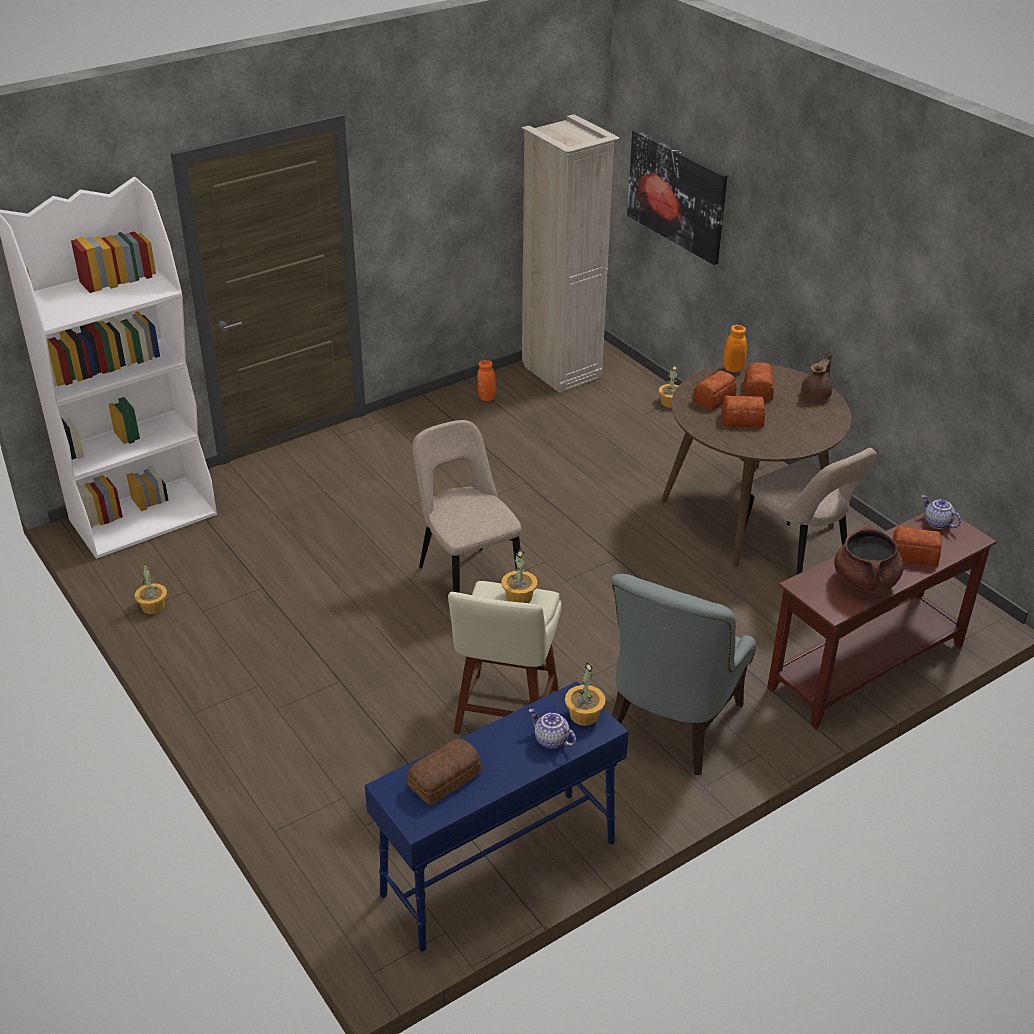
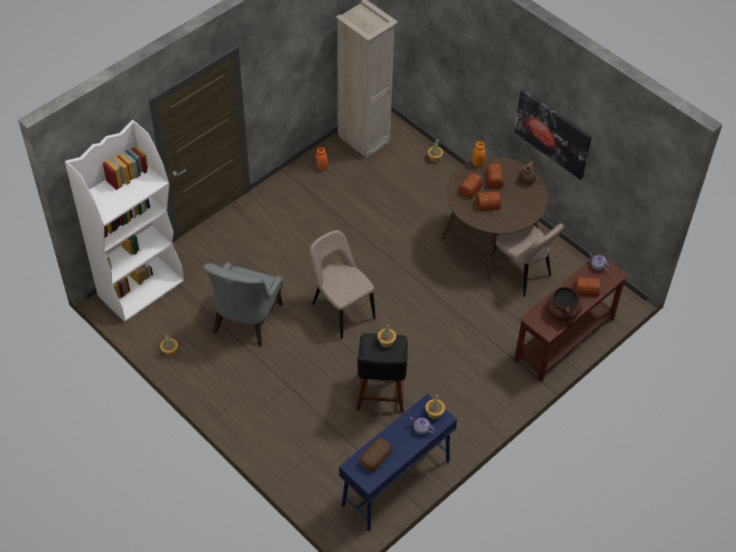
camera: 10 degrees left, 15 degrees up
beige stool [448,581,562,734] -> black stool [356,333,408,413]
grey chair [611,574,756,775] -> grey chair moved to [203,262,283,347]
picture [627,130,728,265] -> picture moved to [514,89,592,180]

